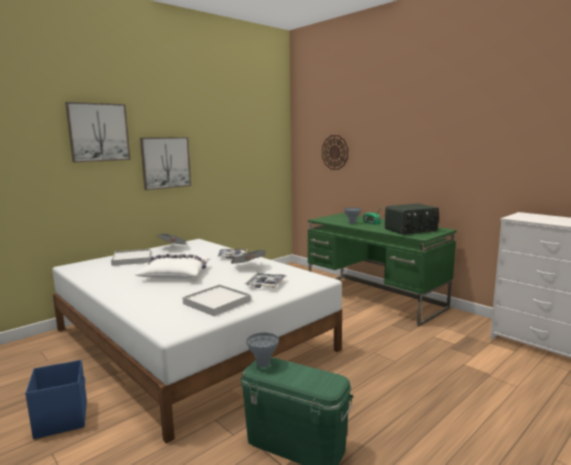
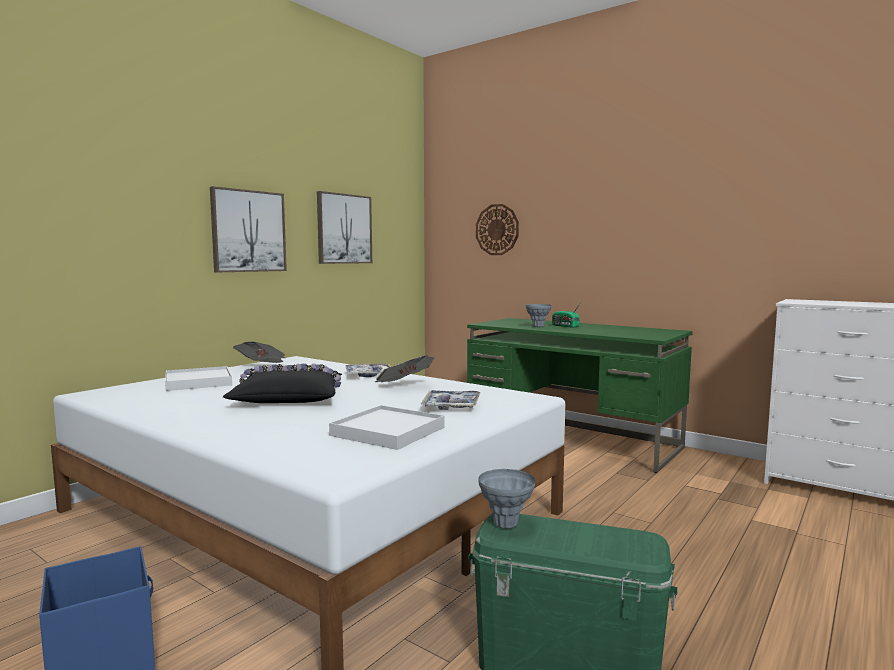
camera: 10 degrees left, 5 degrees down
picture [65,102,130,162] -> picture moved to [317,191,372,264]
white pillow [135,254,211,279] -> black pillow [223,364,342,403]
radio [385,203,439,235] -> none

